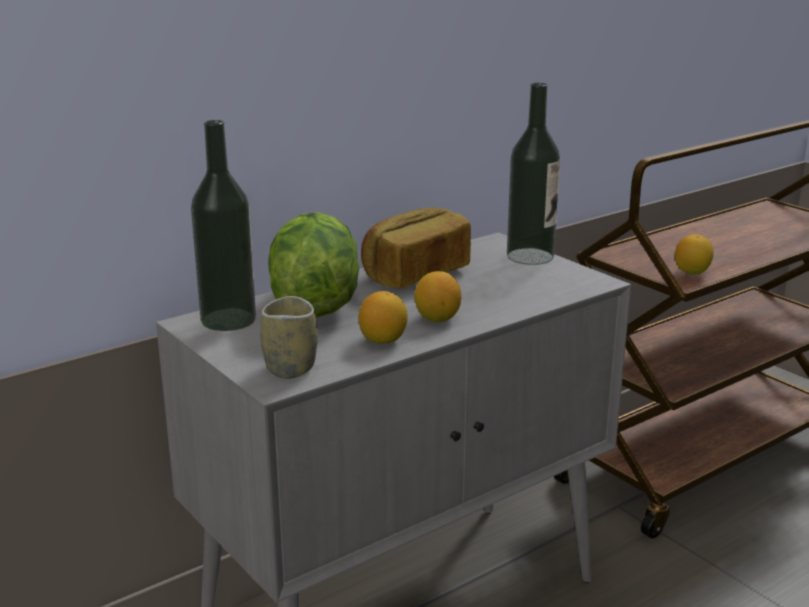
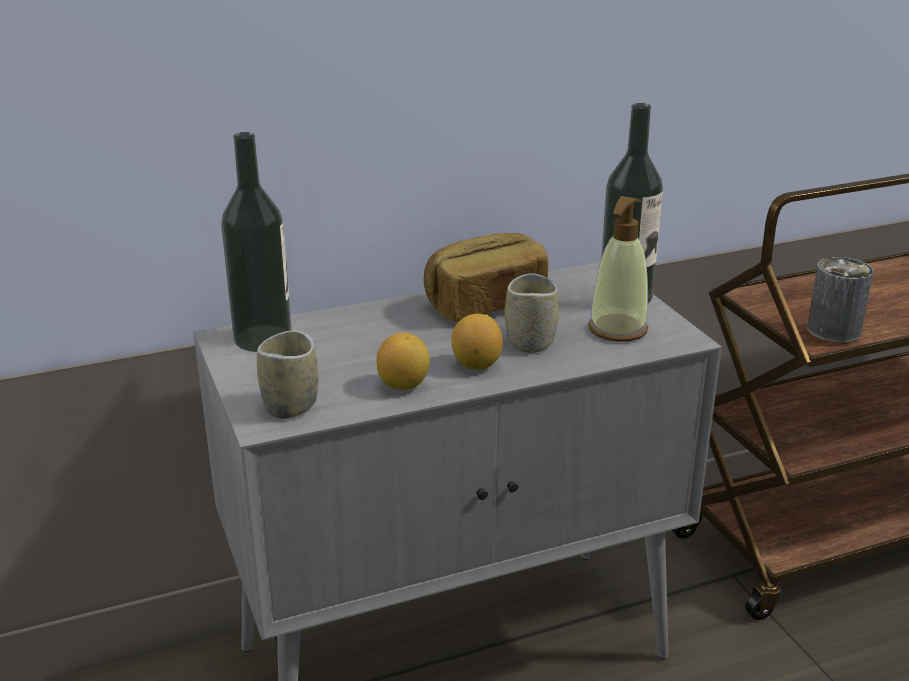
camera: 15 degrees right, 5 degrees up
lettuce [268,212,359,318] -> none
lemon [675,234,714,274] -> can [807,257,873,343]
none -> cup [504,273,559,353]
none -> soap dispenser [588,196,648,342]

